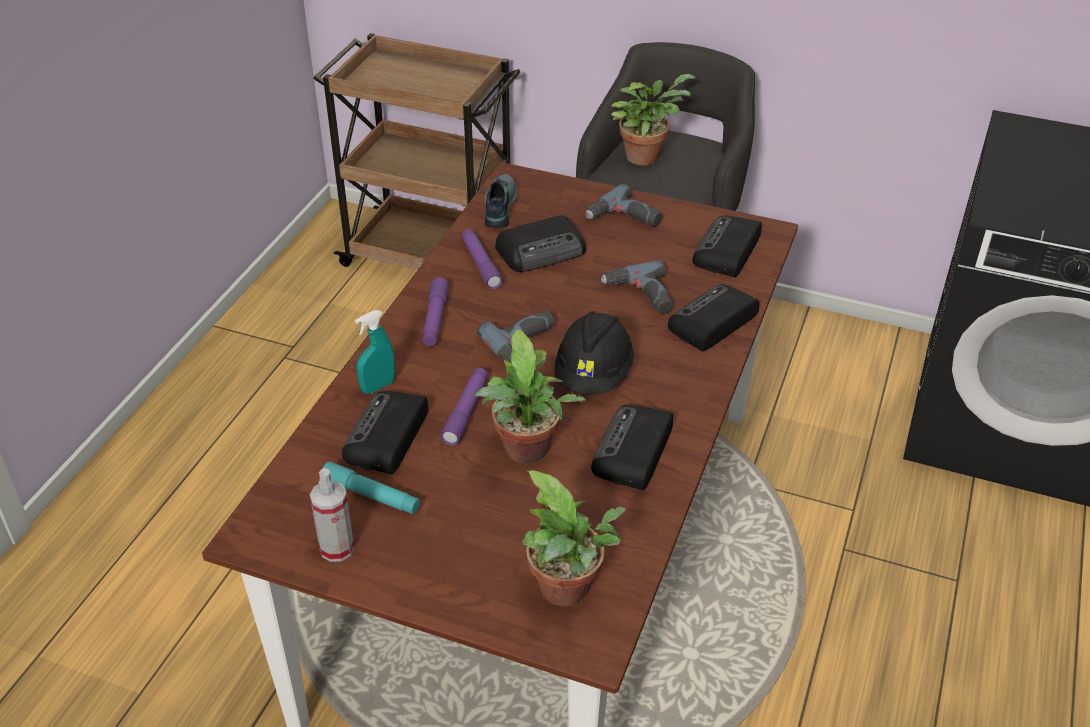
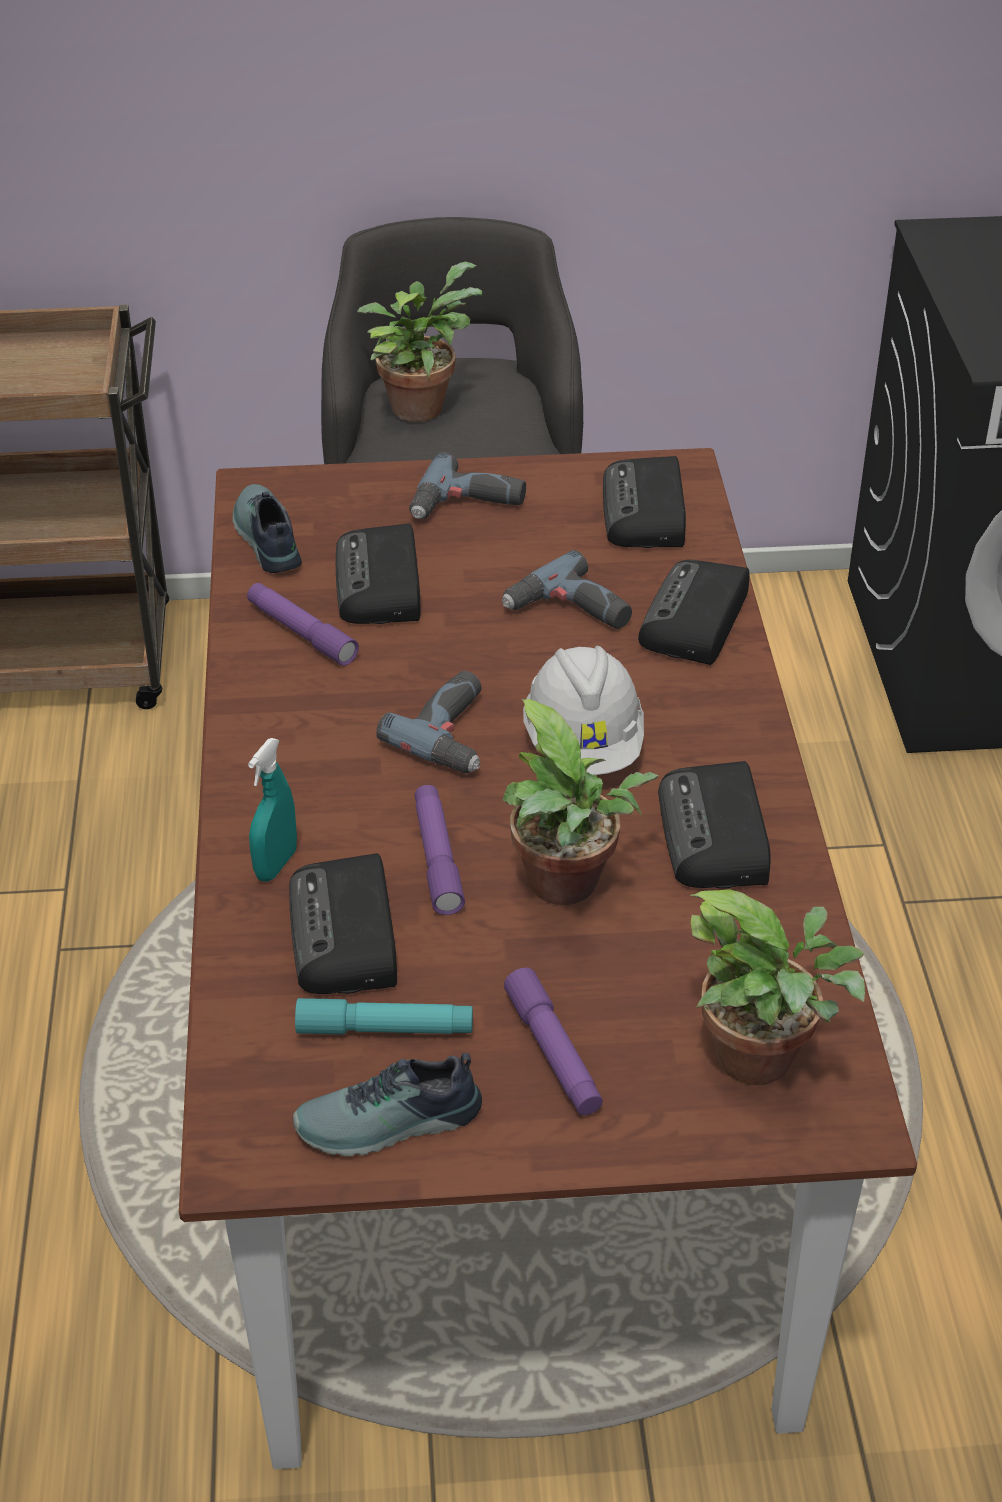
camera: 25 degrees left, 0 degrees up
spray bottle [310,468,355,562] -> shoe [293,1053,482,1157]
purple flashlight [423,277,449,346] -> purple flashlight moved to [504,968,603,1115]
radio [495,215,586,272] -> radio turned 135 degrees clockwise [336,523,421,624]
black hard hat [555,311,634,394] -> white hard hat [523,646,644,775]

